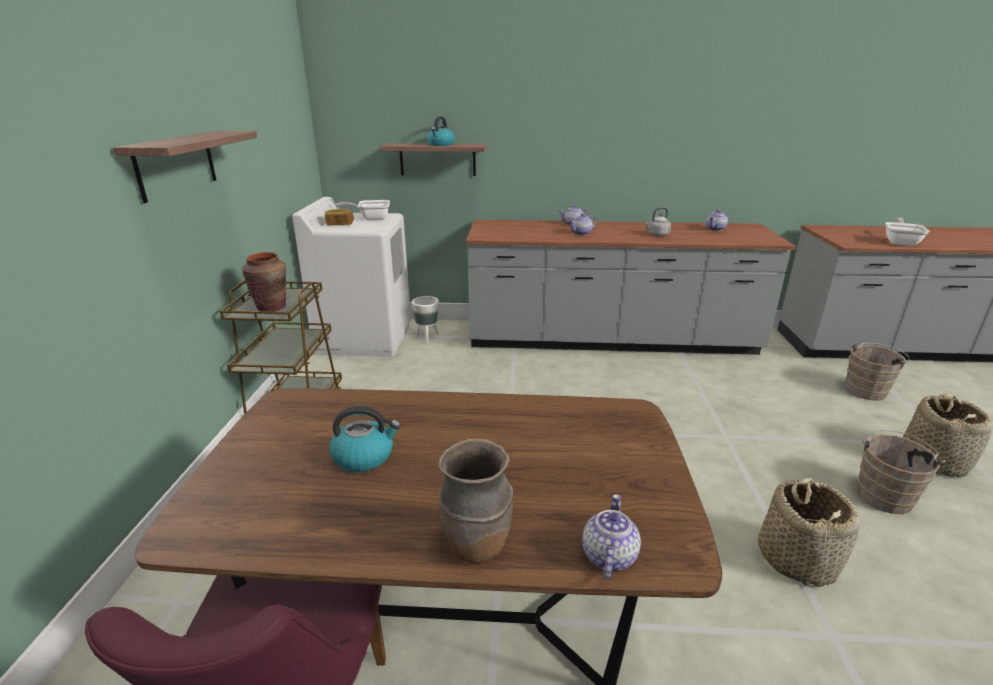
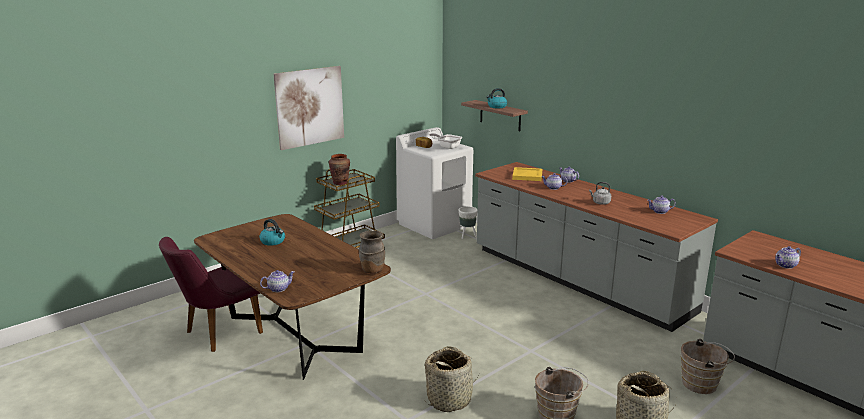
camera: 45 degrees right, 5 degrees down
shelf [113,131,257,203] -> picture [274,66,344,150]
brown vase [438,439,513,563] -> brown vase moved to [359,230,385,273]
frying pan [885,218,930,246] -> teapot [775,246,801,269]
none -> yellow tray [512,167,542,181]

